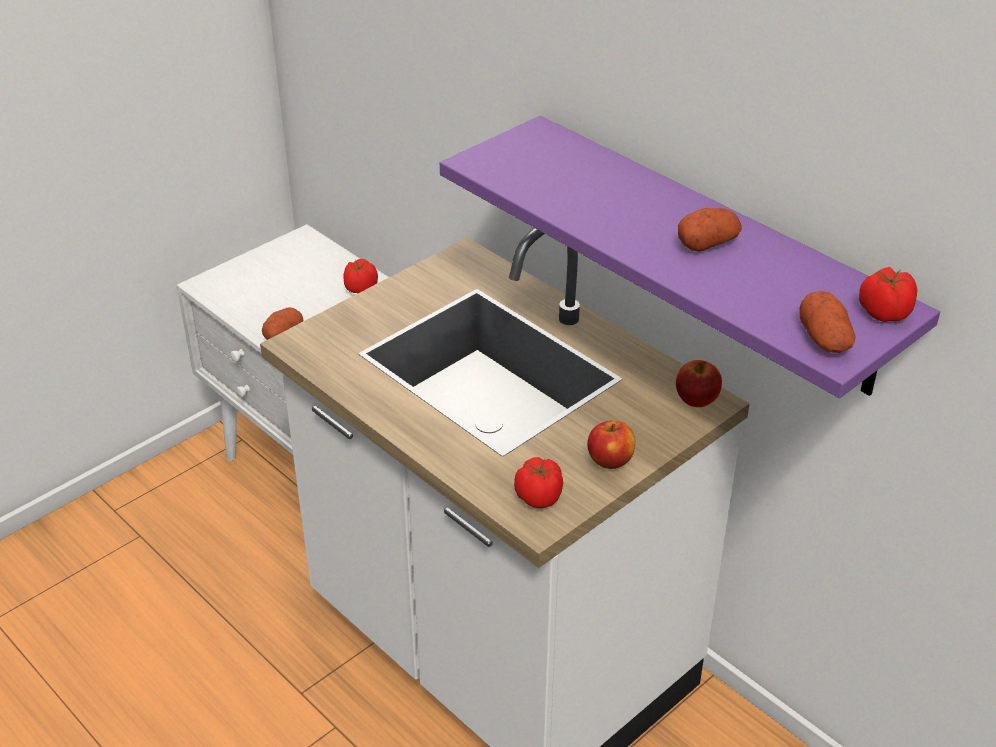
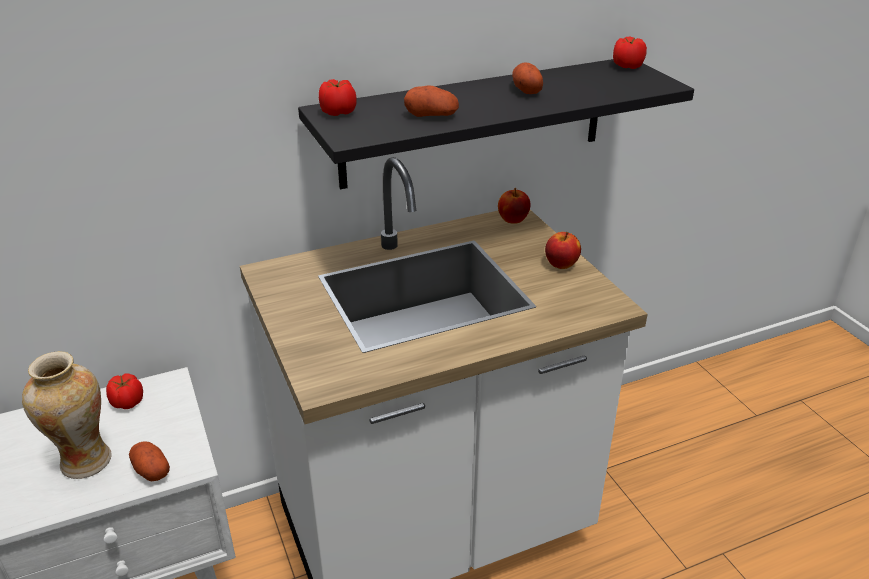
camera: 70 degrees left, 5 degrees down
purple shelf [440,116,940,398] -> black shelf [298,59,694,189]
tomato [514,457,563,508] -> tomato moved to [319,79,357,116]
potato [799,291,856,353] -> potato moved to [404,86,459,117]
none -> vase [22,351,112,479]

